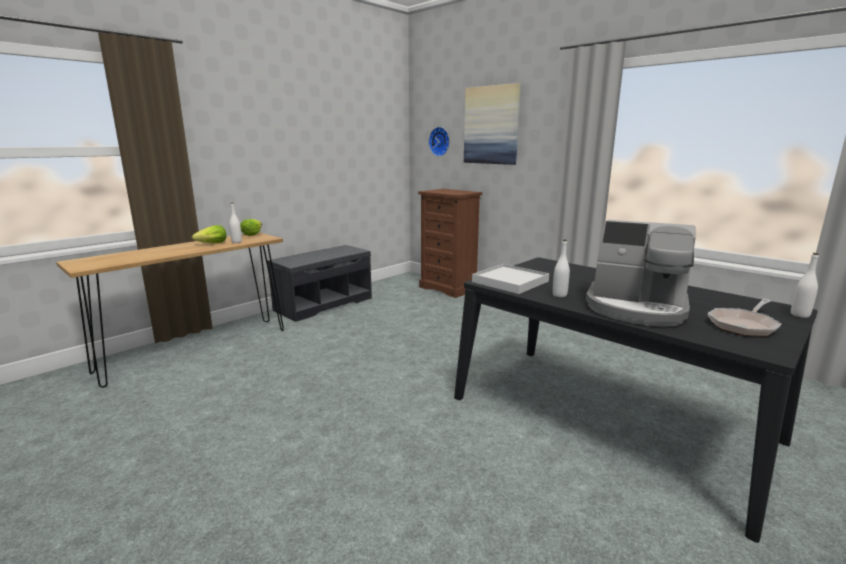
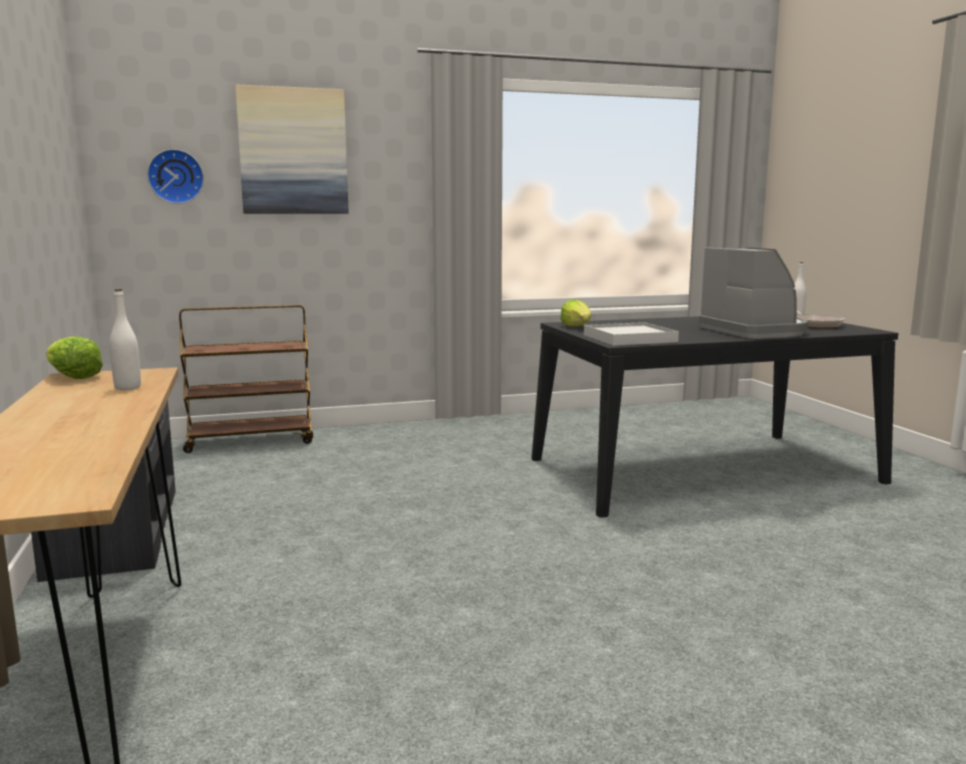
camera: 60 degrees left, 5 degrees down
lettuce [192,225,227,243] -> lettuce moved to [560,299,592,327]
brown dresser [418,189,482,298] -> brown cart [179,305,313,453]
white bottle [553,240,570,297] -> none
coffee machine [586,220,696,327] -> coffee machine turned 75 degrees counterclockwise [699,247,808,339]

